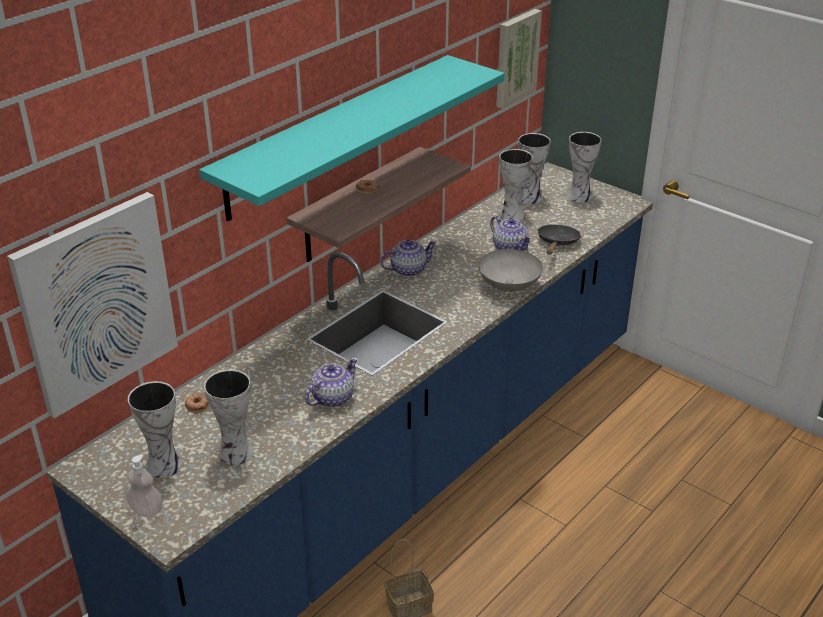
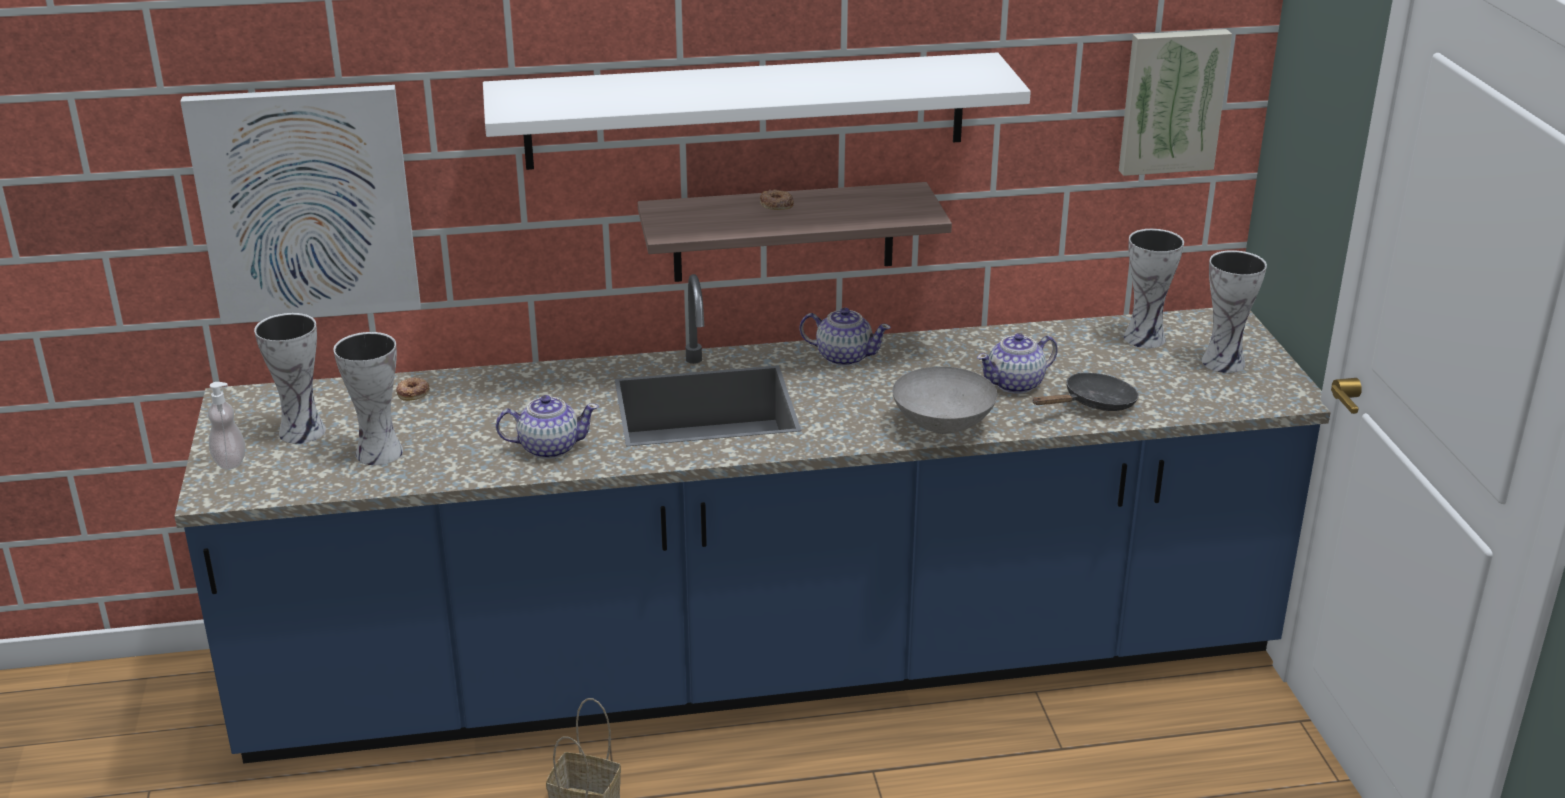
camera: 40 degrees right, 5 degrees down
turquoise shelf [199,55,505,222] -> white shelf [483,52,1031,170]
teapot [490,216,532,251] -> teapot turned 60 degrees clockwise [977,333,1057,394]
vase [499,149,533,221] -> none

